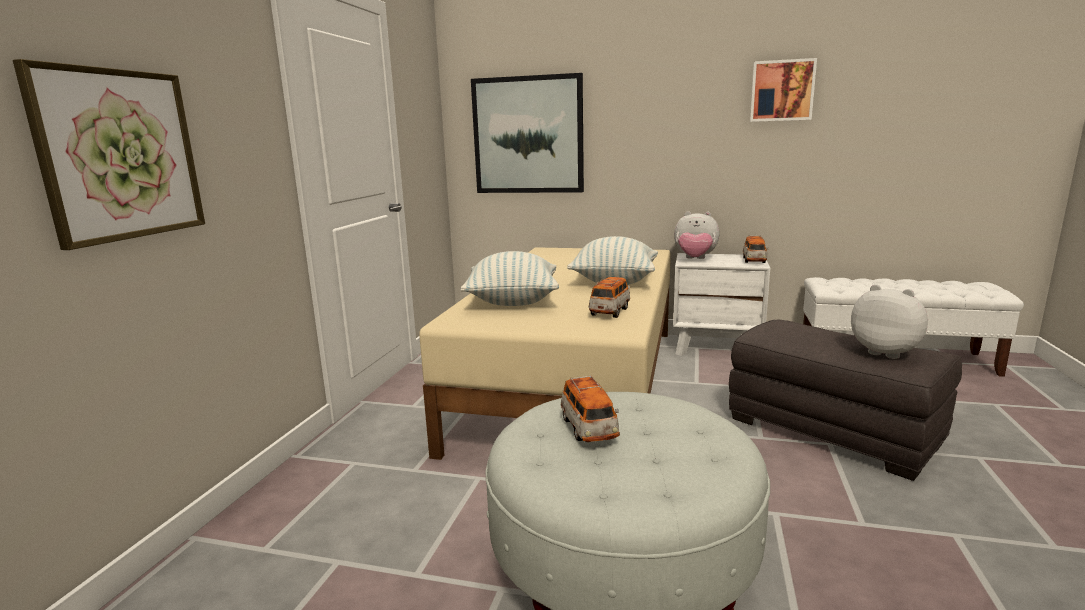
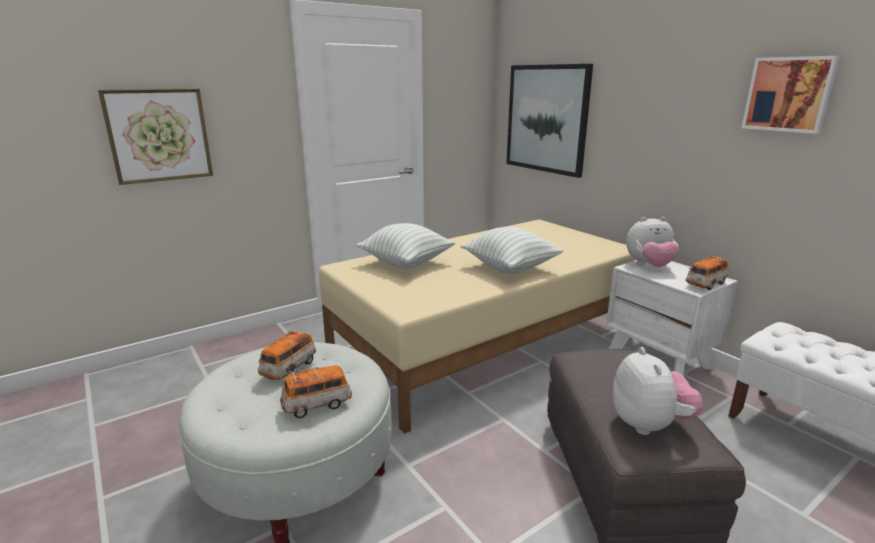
camera: 40 degrees right, 5 degrees up
toy car [589,277,630,318] -> toy car moved to [280,365,352,418]
plush toy [674,211,720,259] -> plush toy turned 60 degrees counterclockwise [626,217,679,267]

